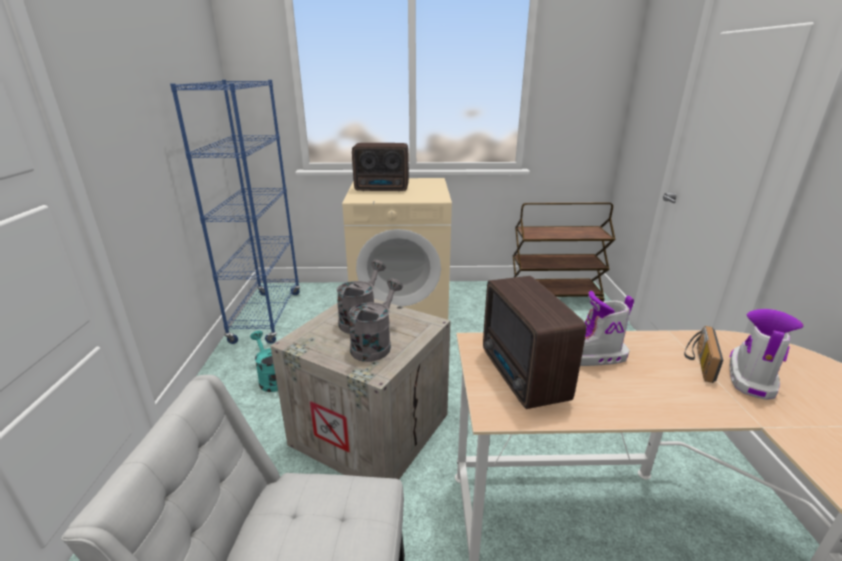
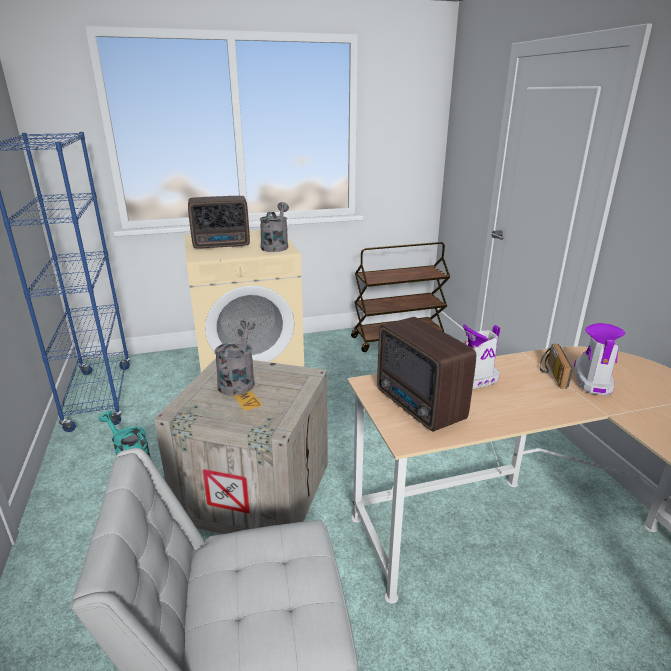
camera: 15 degrees left, 0 degrees up
grey watering can [348,278,403,362] -> grey watering can moved to [260,202,289,252]

